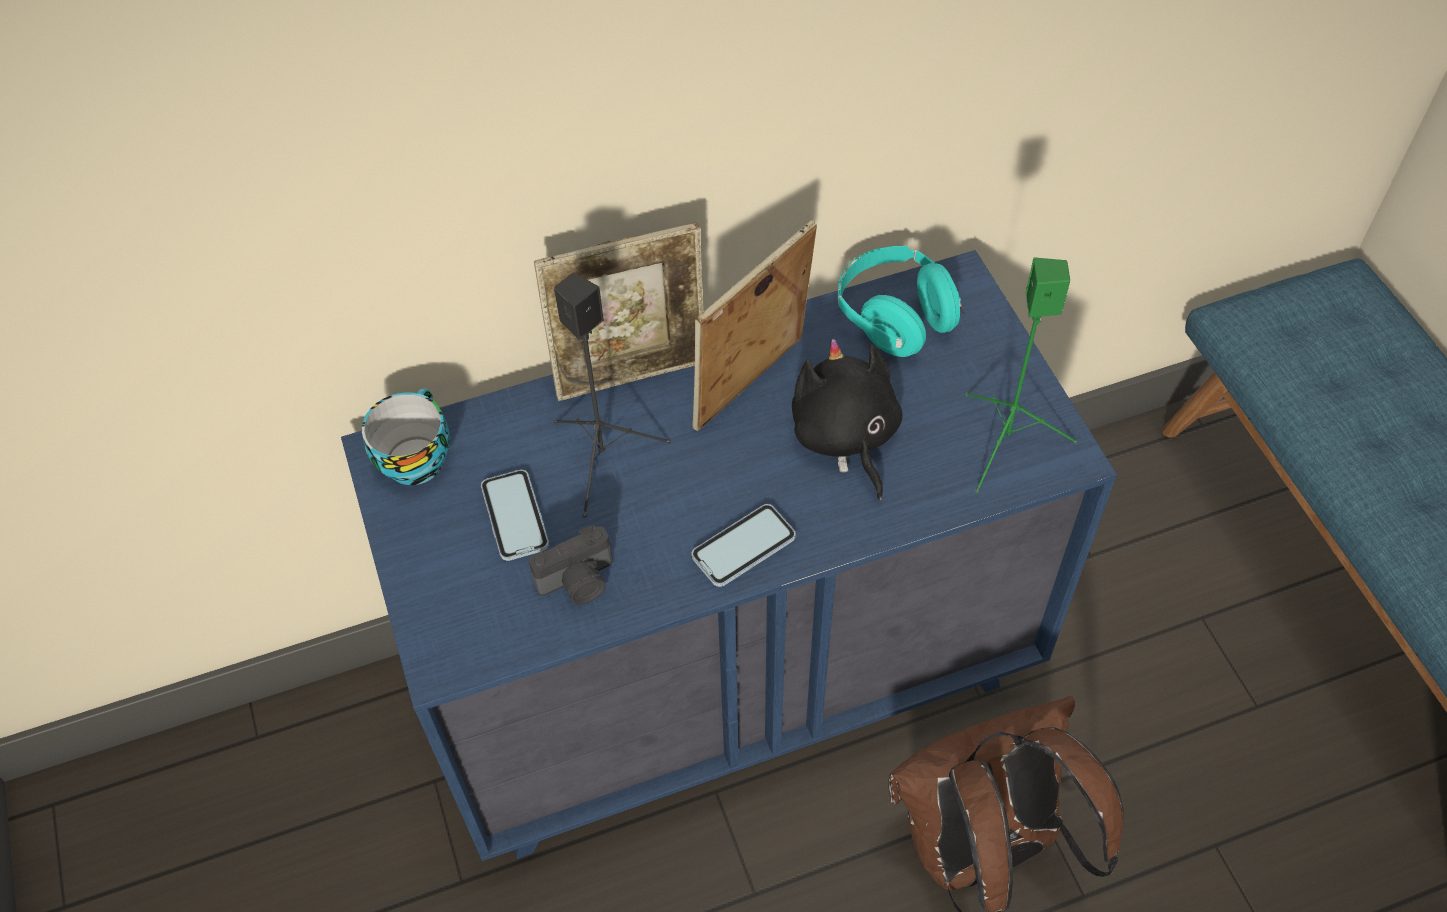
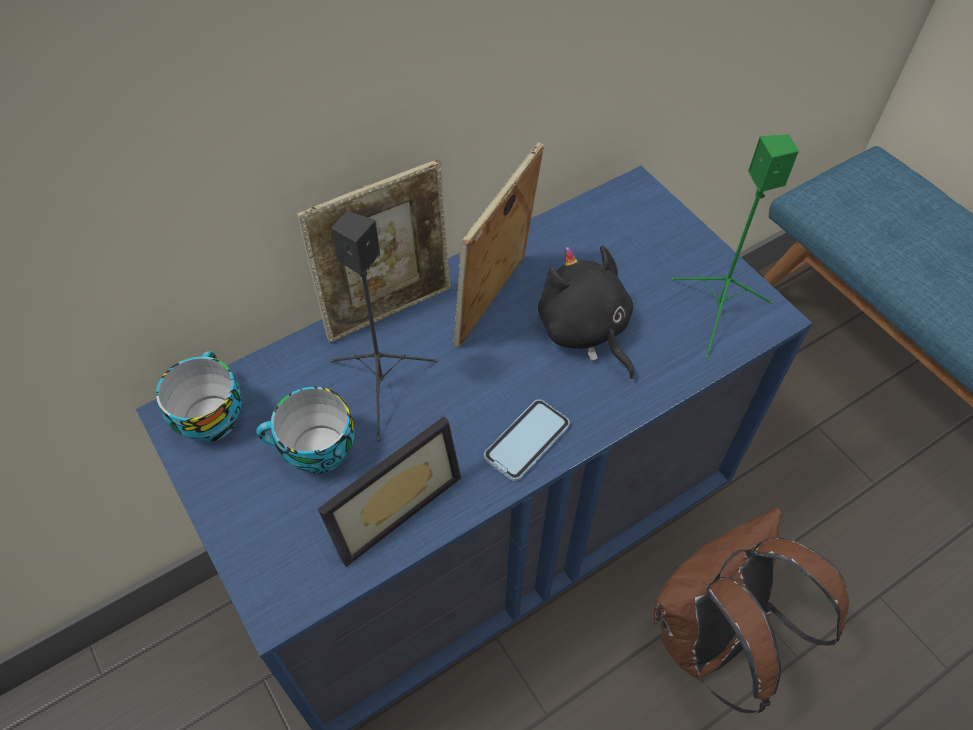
camera: 15 degrees left, 0 degrees up
phone [481,470,549,561] -> cup [256,387,355,474]
camera [529,525,612,605] -> picture frame [317,416,461,567]
turquoise headphones [838,246,965,357] -> none

